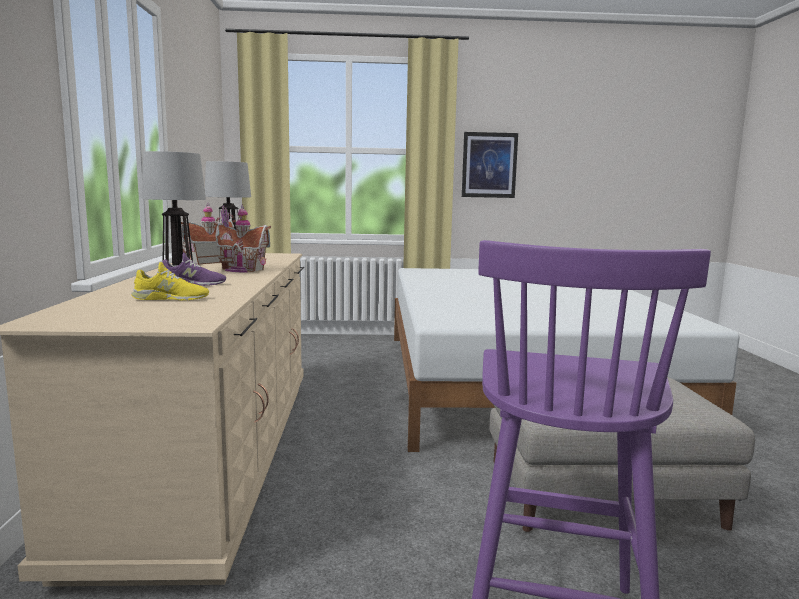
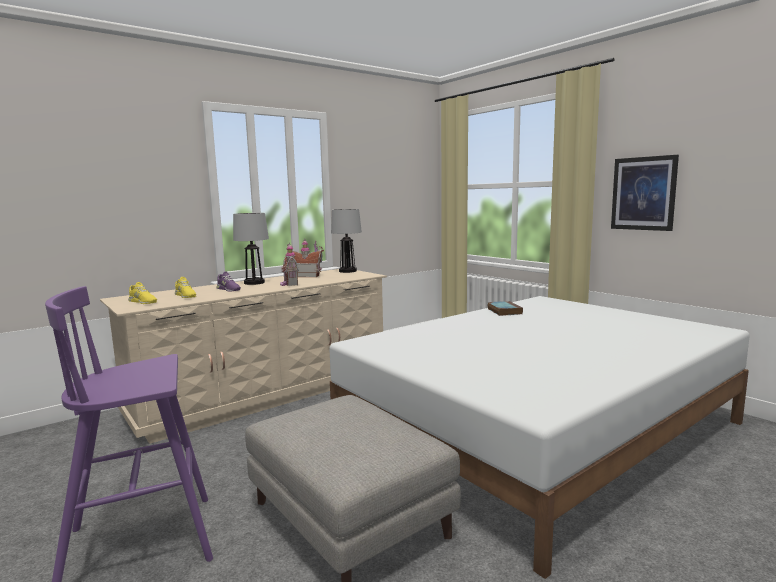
camera: 55 degrees right, 0 degrees up
none -> yellow shoe [128,282,157,304]
none -> book [488,301,523,316]

